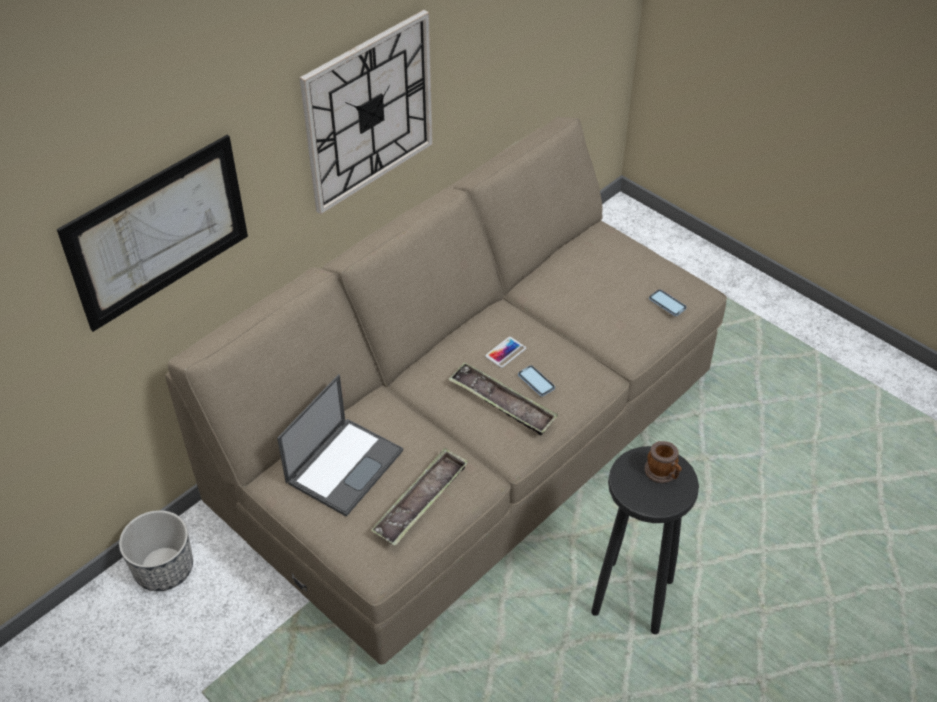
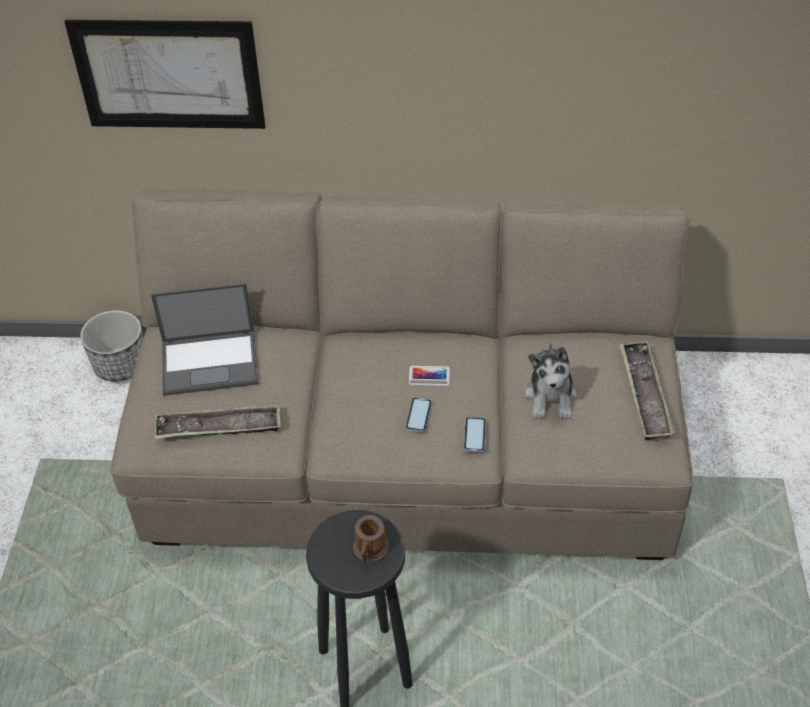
camera: 50 degrees right, 0 degrees up
wall clock [300,10,433,214] -> none
tray [448,362,558,436] -> tray moved to [619,341,675,440]
phone [649,289,687,316] -> phone moved to [464,417,486,452]
none -> plush toy [525,344,577,419]

